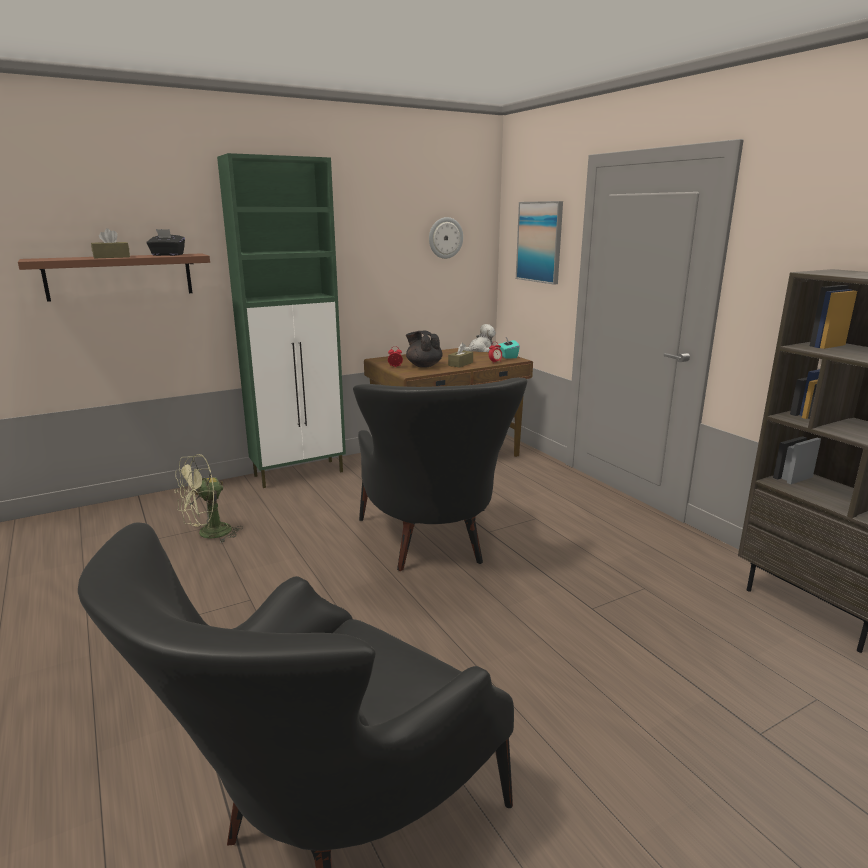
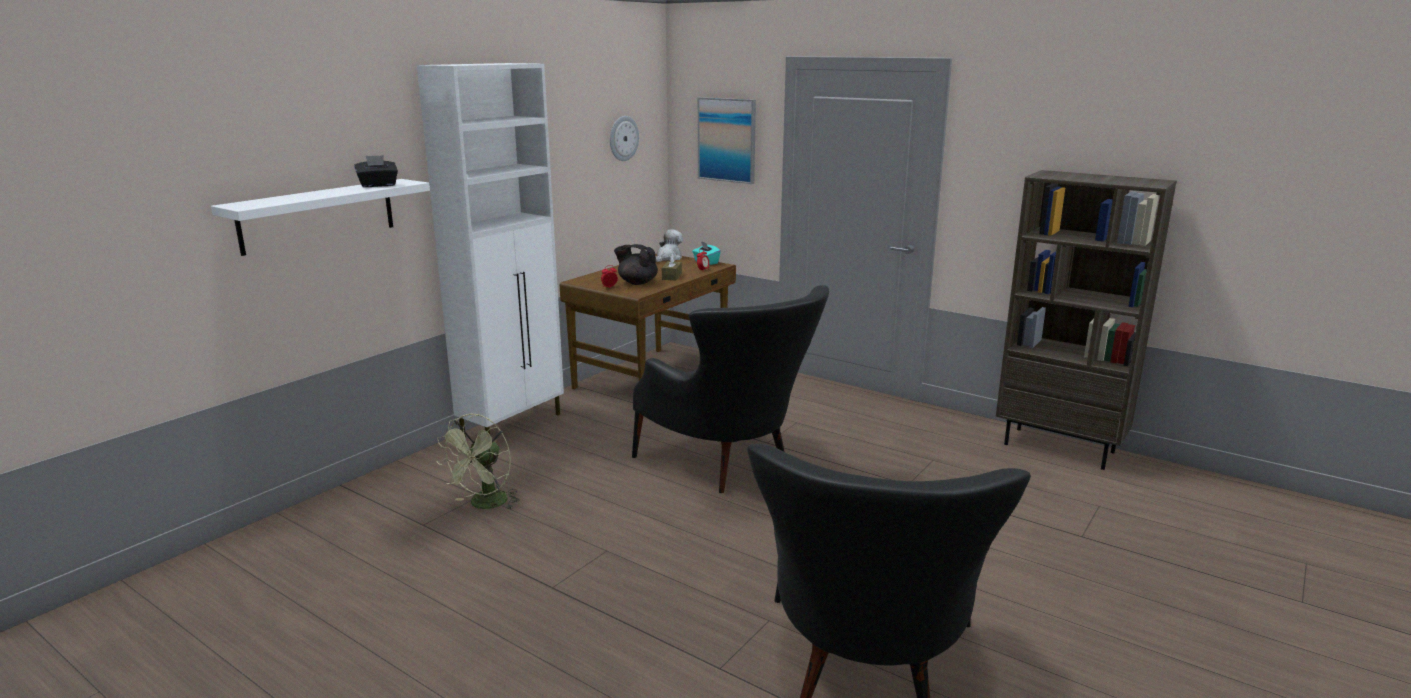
camera: 25 degrees left, 0 degrees up
brown shelf [18,253,210,302] -> white shelf [211,179,430,256]
brown tissue box [91,228,130,258] -> none
green cabinet [217,153,346,488] -> white cabinet [417,63,564,437]

